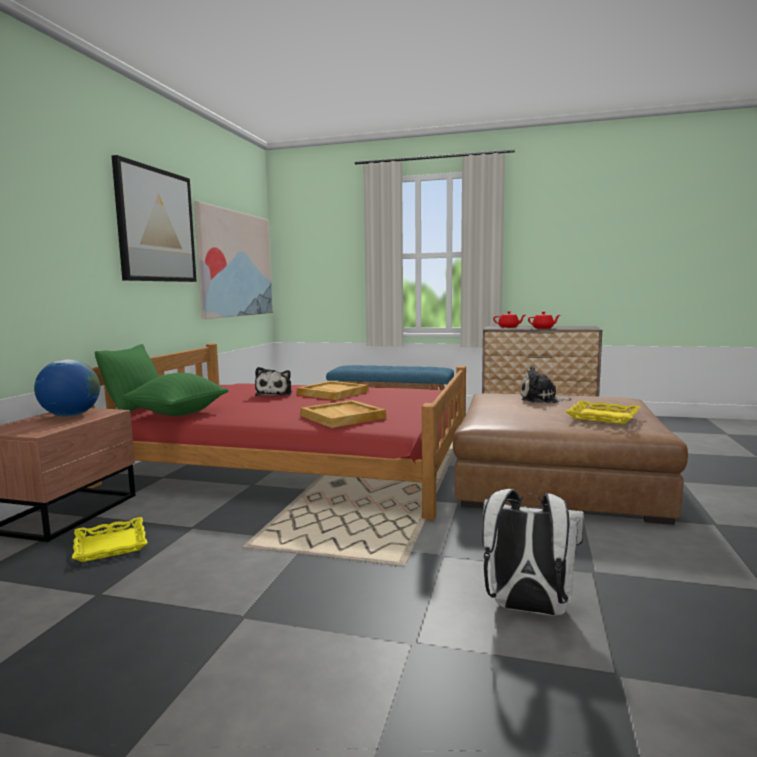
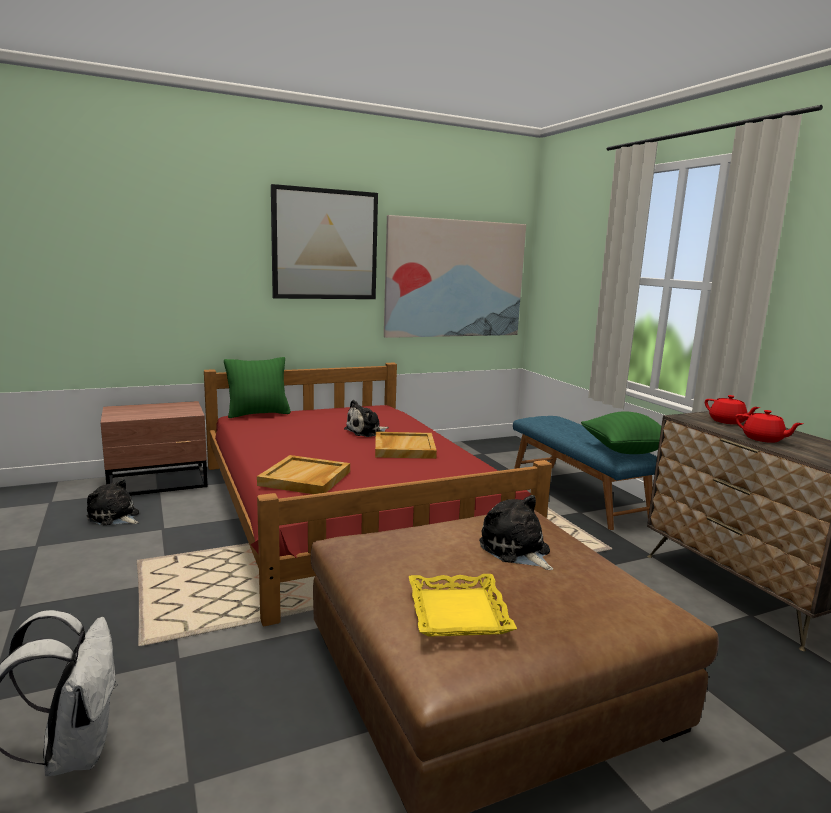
camera: 50 degrees right, 5 degrees up
globe [34,359,100,417] -> none
yellow tray [72,517,147,562] -> plush toy [87,479,139,526]
green pillow [122,373,228,416] -> green pillow moved to [581,411,661,454]

